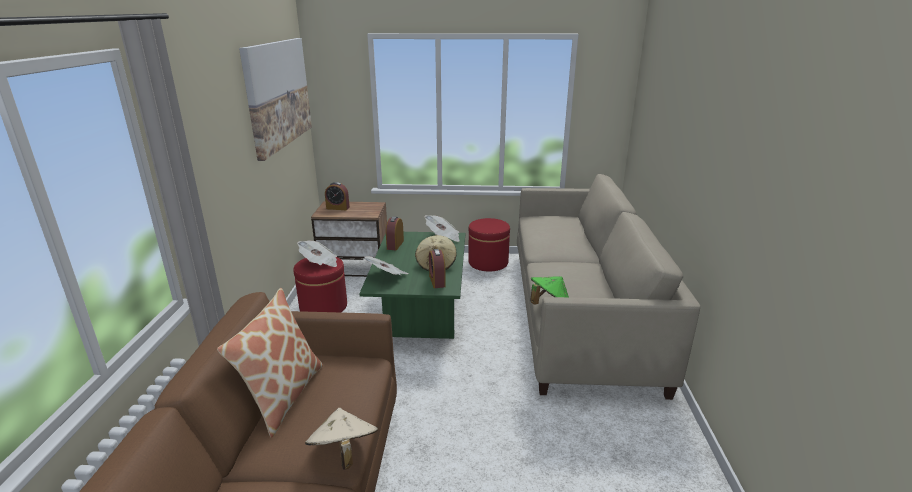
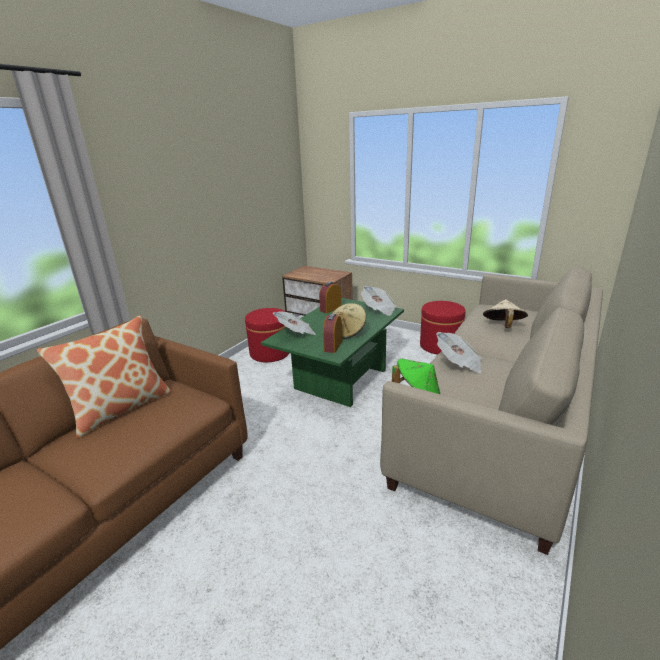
camera: 30 degrees right, 0 degrees up
picture [239,38,312,161] -> none
newspaper [297,241,337,267] -> newspaper moved to [436,332,482,373]
beige hat [305,408,378,470] -> beige hat moved to [483,299,528,328]
alarm clock [325,182,350,210] -> none

